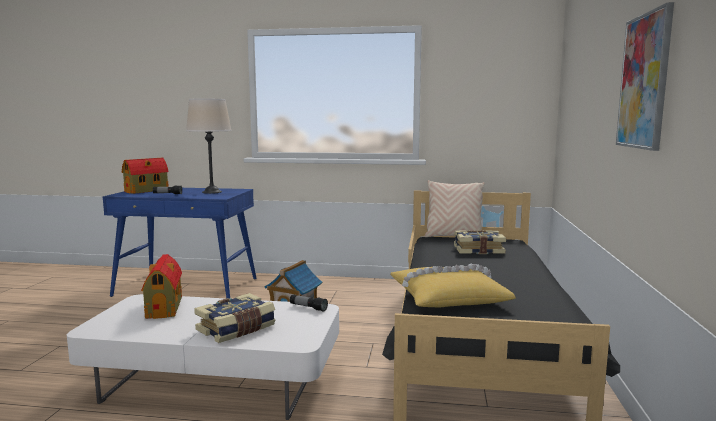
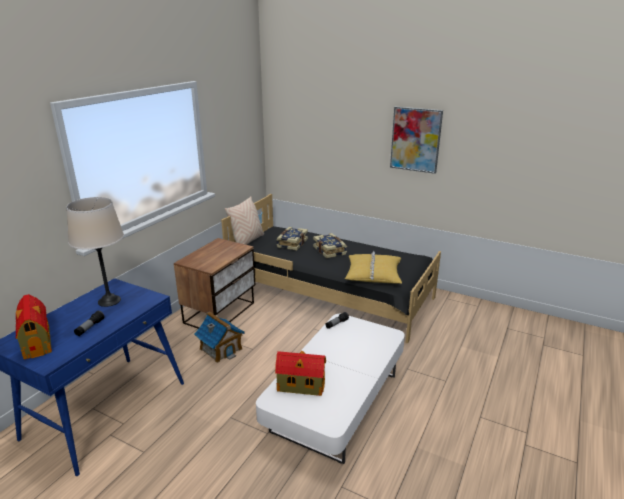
camera: 70 degrees left, 15 degrees up
book [194,293,275,343] -> book moved to [313,233,347,258]
none -> nightstand [174,238,255,329]

